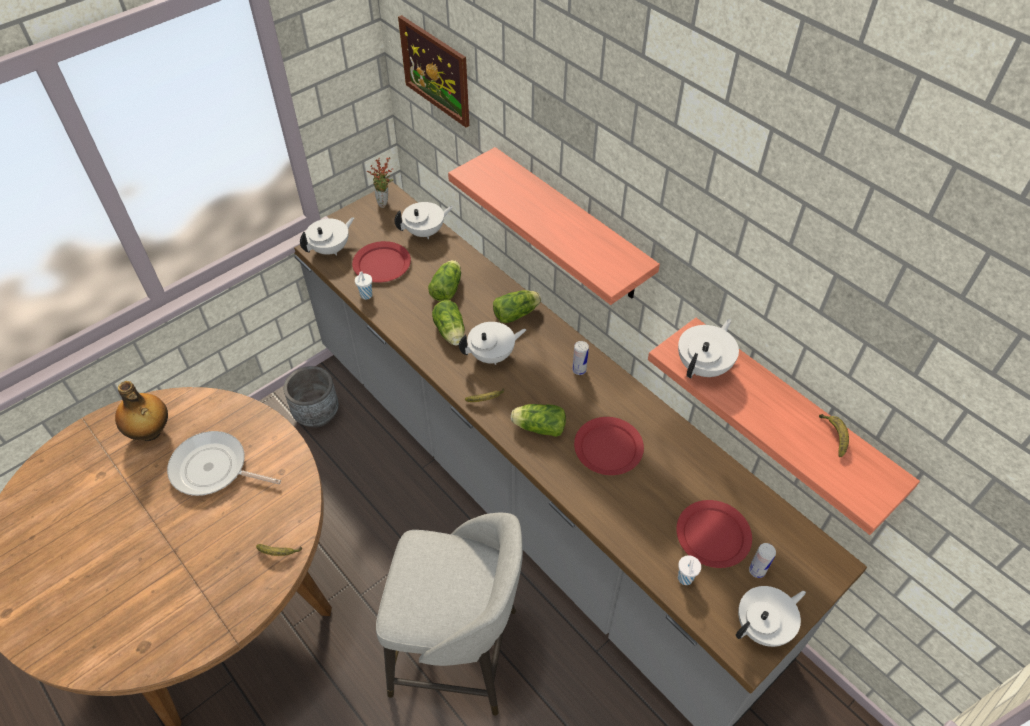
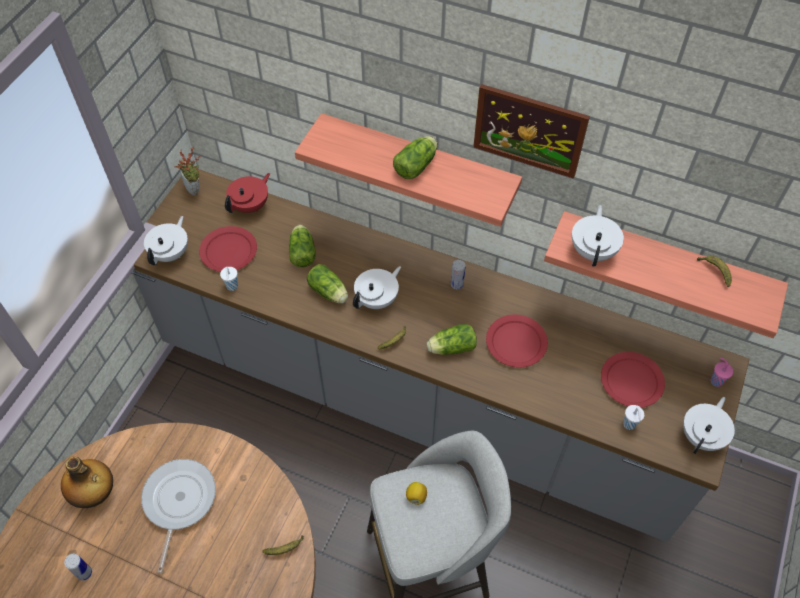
camera: 25 degrees left, 5 degrees up
frying pan [167,431,281,496] -> frying pan turned 105 degrees clockwise [141,459,216,573]
grey planter [284,366,339,428] -> none
white teapot [394,202,454,239] -> red teapot [225,173,270,213]
picture [398,15,469,128] -> picture moved to [473,84,590,179]
lettuce [493,290,541,323] -> lettuce moved to [393,136,437,179]
can [749,543,776,578] -> can moved to [64,554,92,581]
none -> lemon [406,482,427,505]
none -> pink cup [710,358,733,387]

